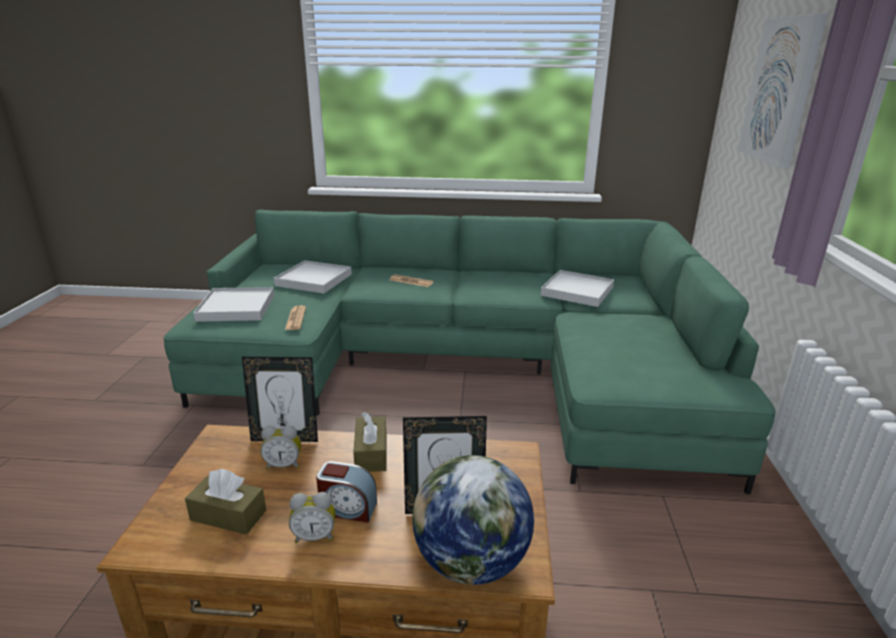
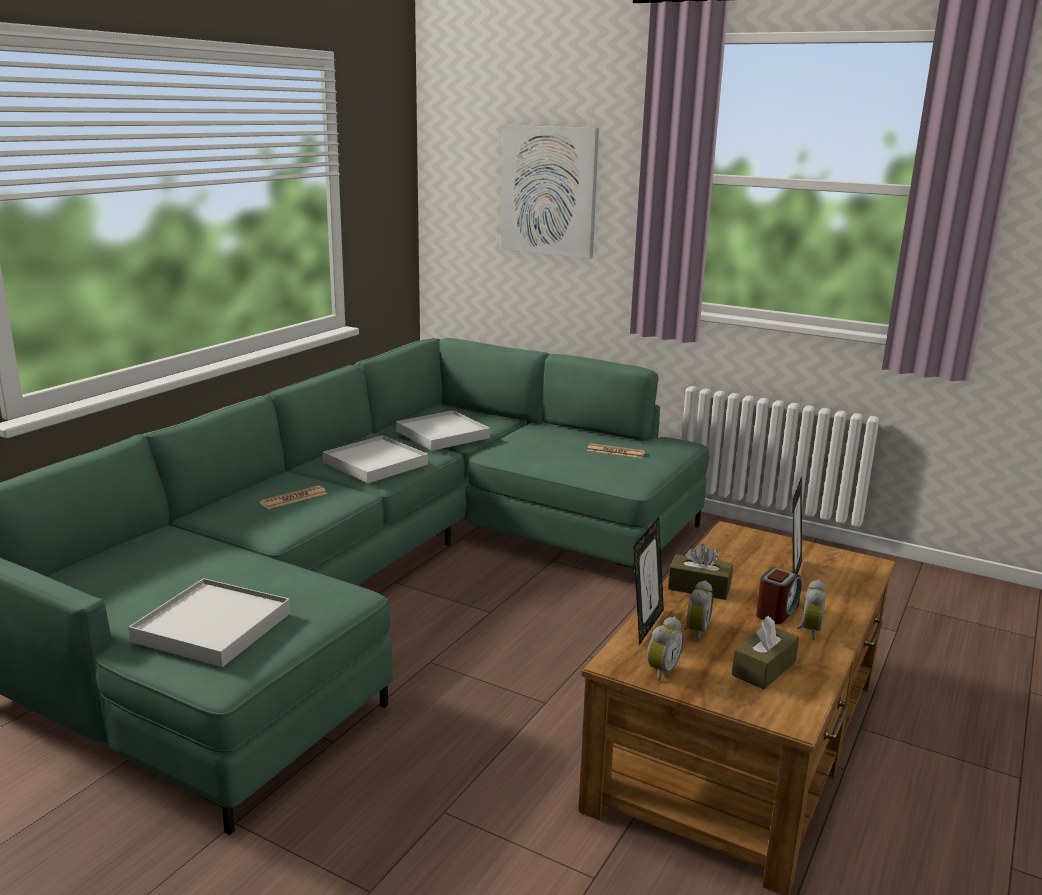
camera: 65 degrees left, 5 degrees down
white tray [274,260,352,293] -> white tray moved to [323,435,428,483]
newspaper [285,305,306,330] -> newspaper moved to [587,443,645,458]
globe [412,455,534,585] -> none
none -> alarm clock [647,617,684,681]

